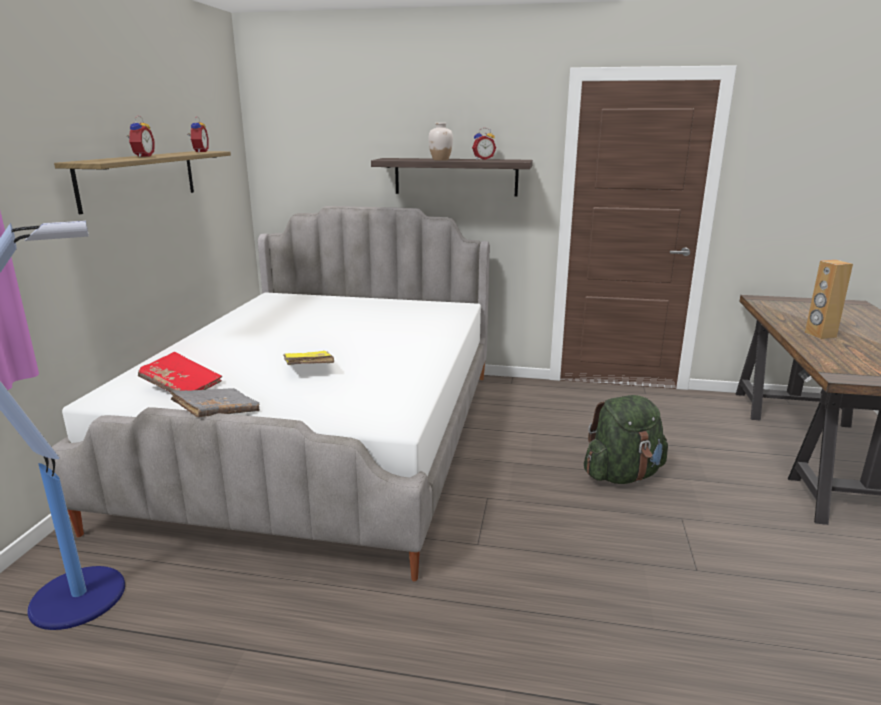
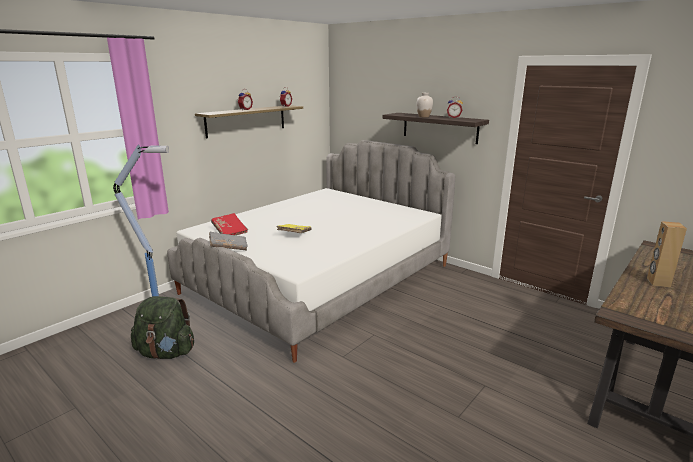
camera: 30 degrees right, 0 degrees up
green backpack [584,395,668,484] -> green backpack moved to [131,296,194,359]

